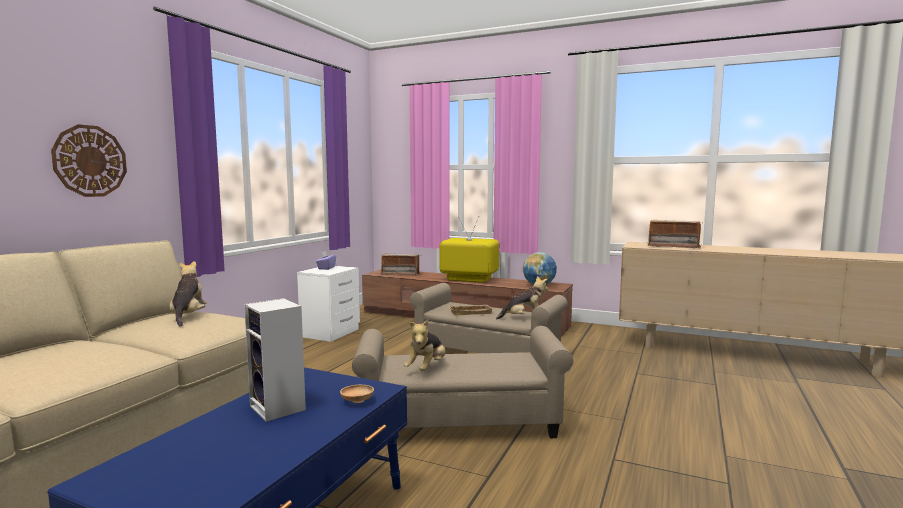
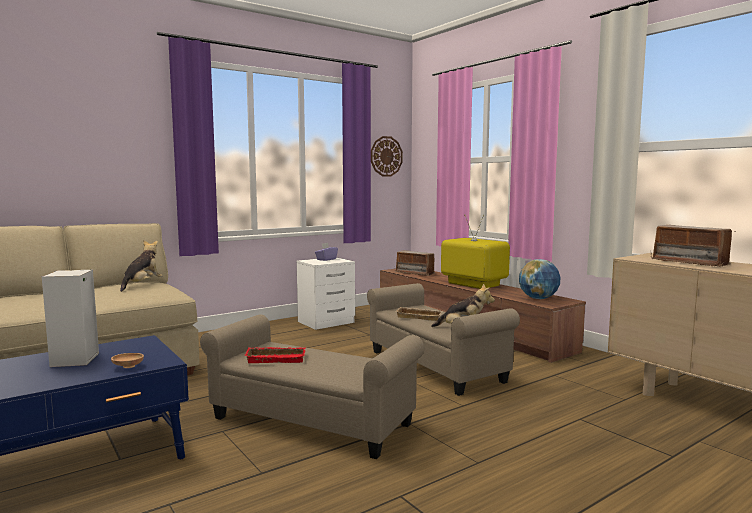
camera: 30 degrees right, 0 degrees up
wall clock [51,124,127,197] -> wall clock moved to [371,136,403,177]
plush toy [404,320,446,371] -> red tray [244,347,306,363]

